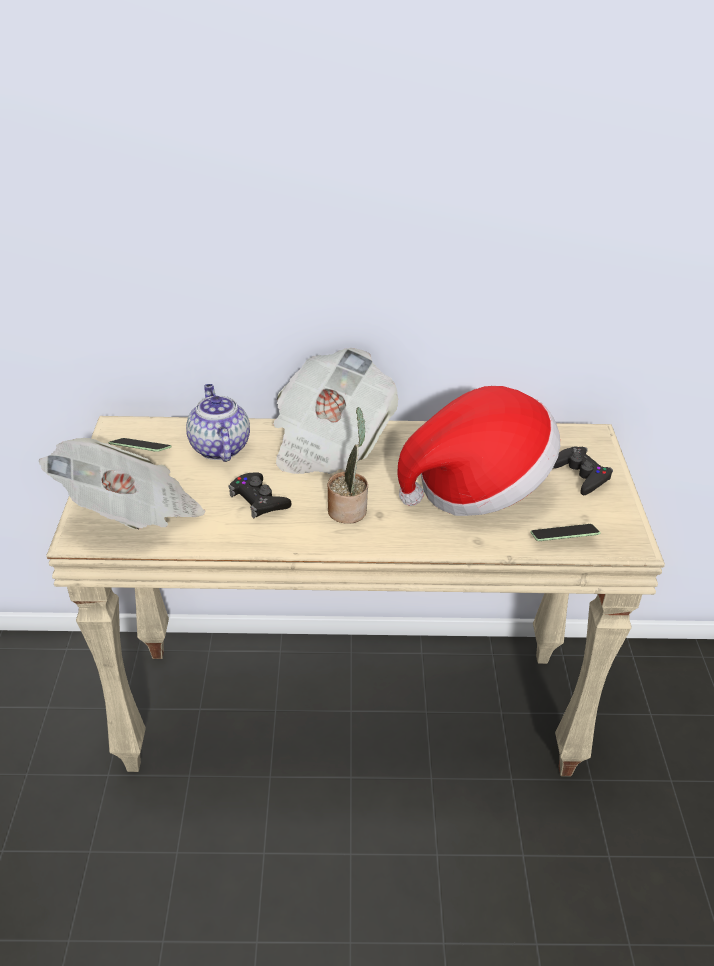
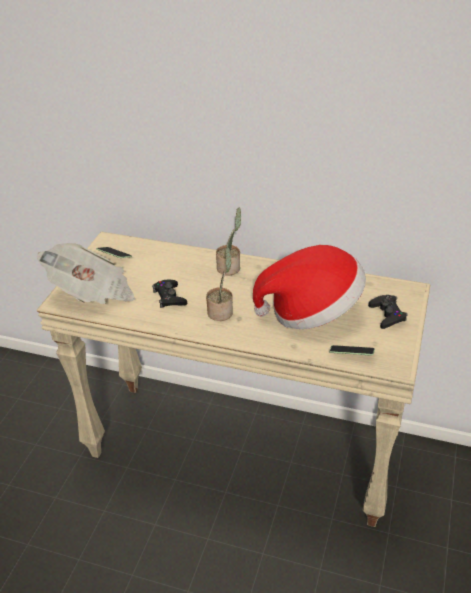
camera: 20 degrees right, 0 degrees up
teapot [186,384,250,462] -> none
newspaper [273,348,399,474] -> potted plant [216,208,241,276]

